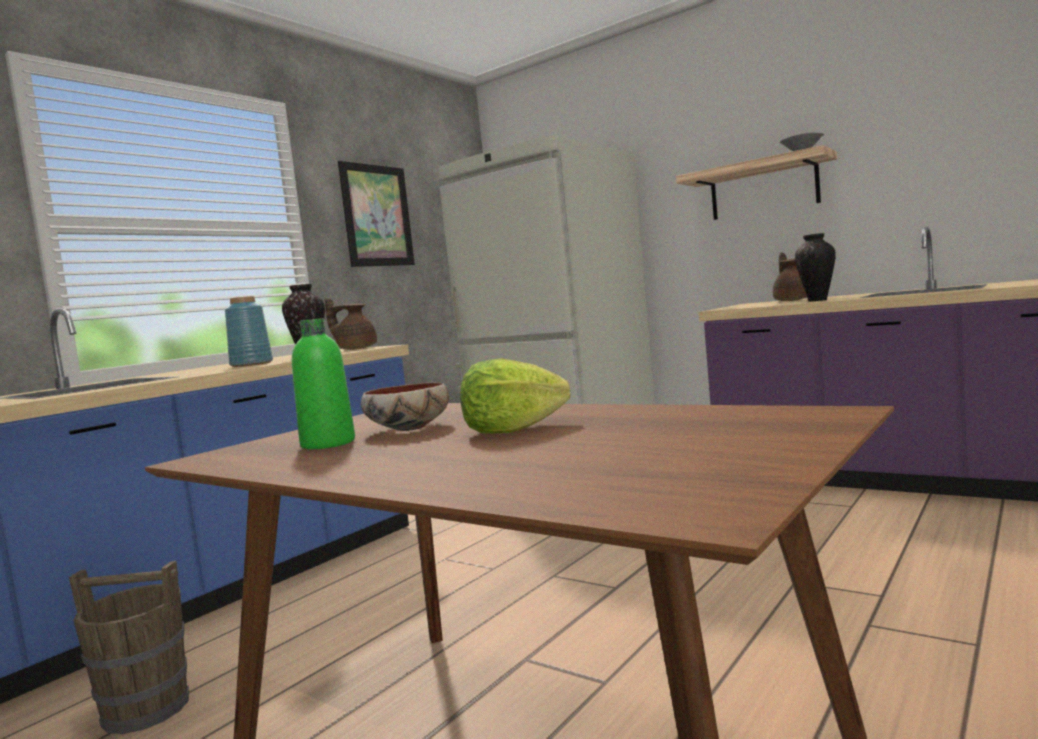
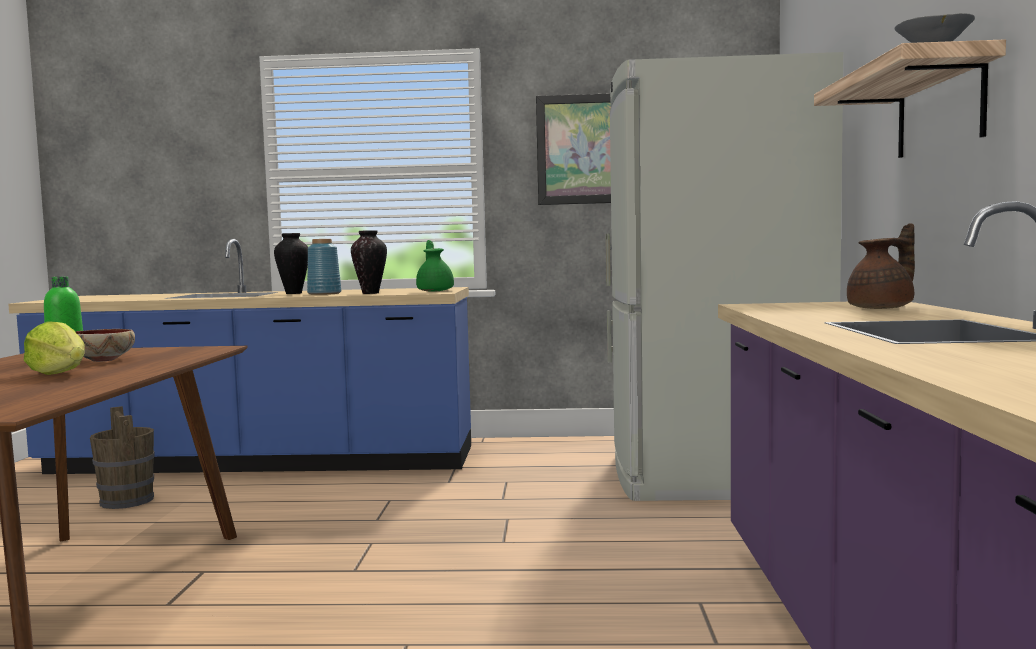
camera: 55 degrees right, 0 degrees up
brown teapot [325,297,377,350] -> green teapot [416,240,454,292]
vase [795,233,836,301] -> vase moved to [274,233,308,294]

